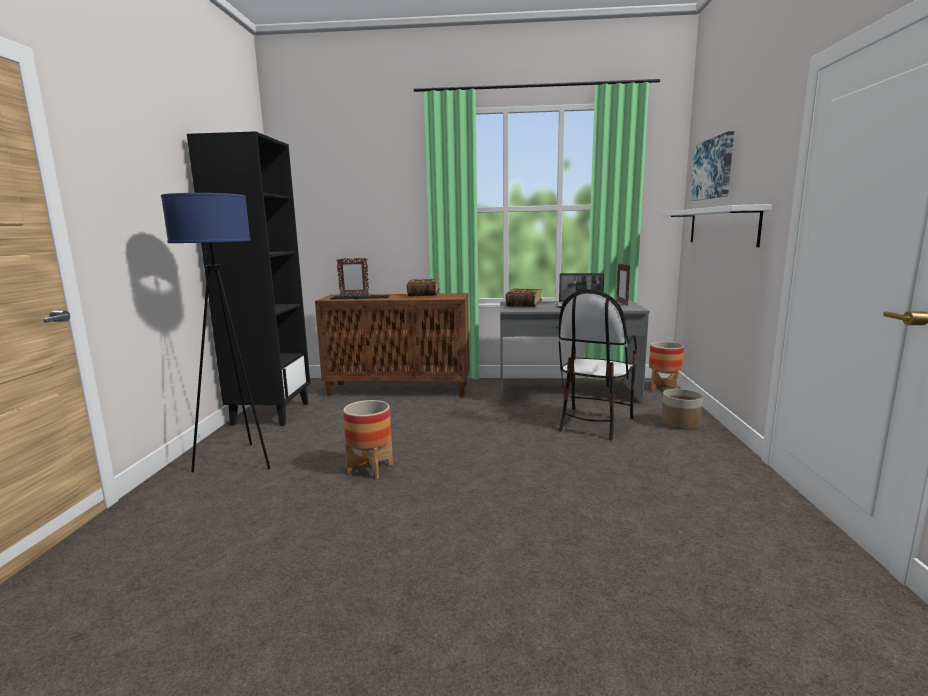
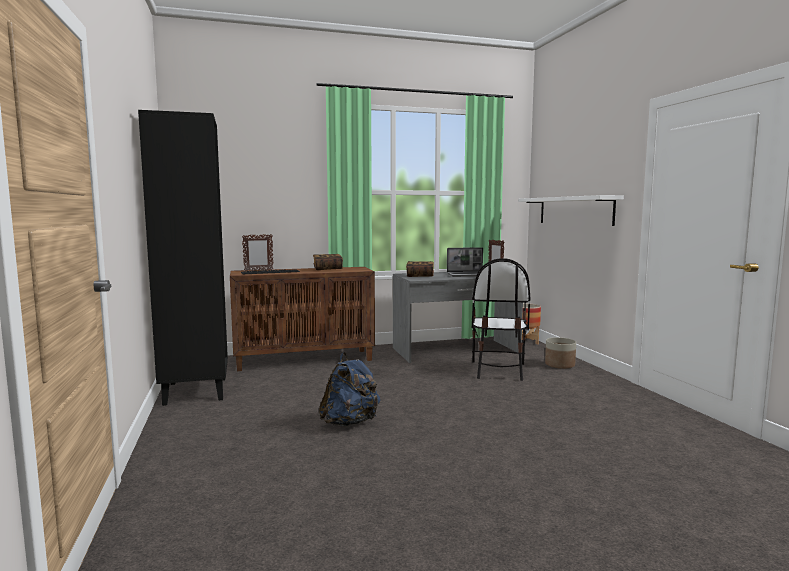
camera: 20 degrees left, 5 degrees down
blue floor lamp [161,193,271,472] -> none
planter [343,400,393,479] -> blue backpack [319,352,381,426]
picture [689,131,734,201] -> none

